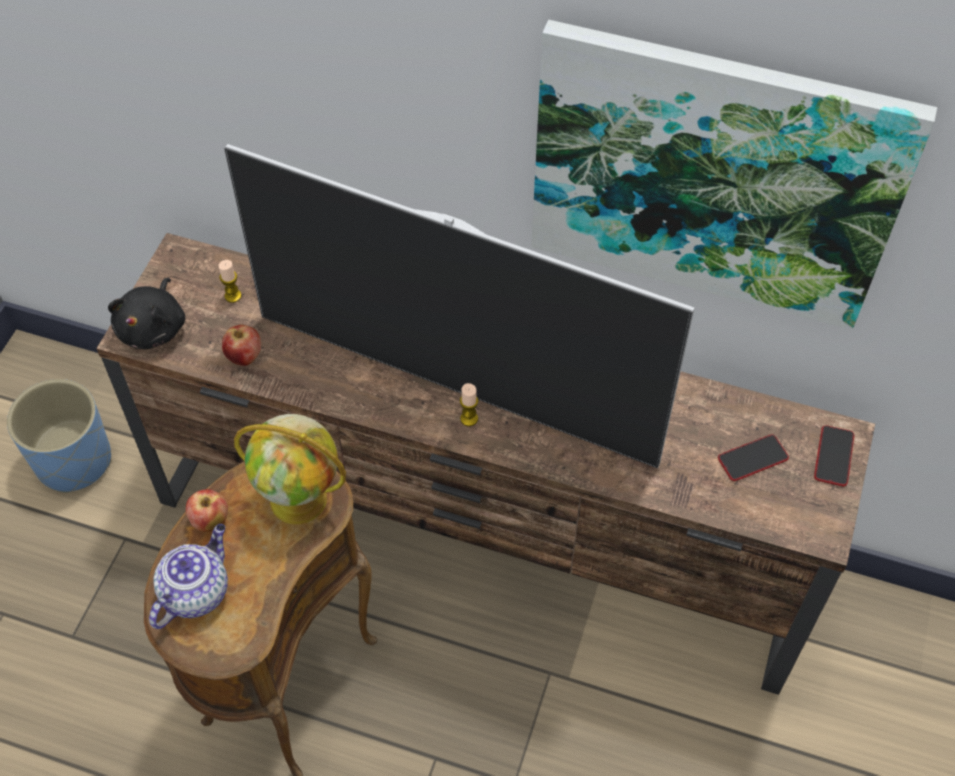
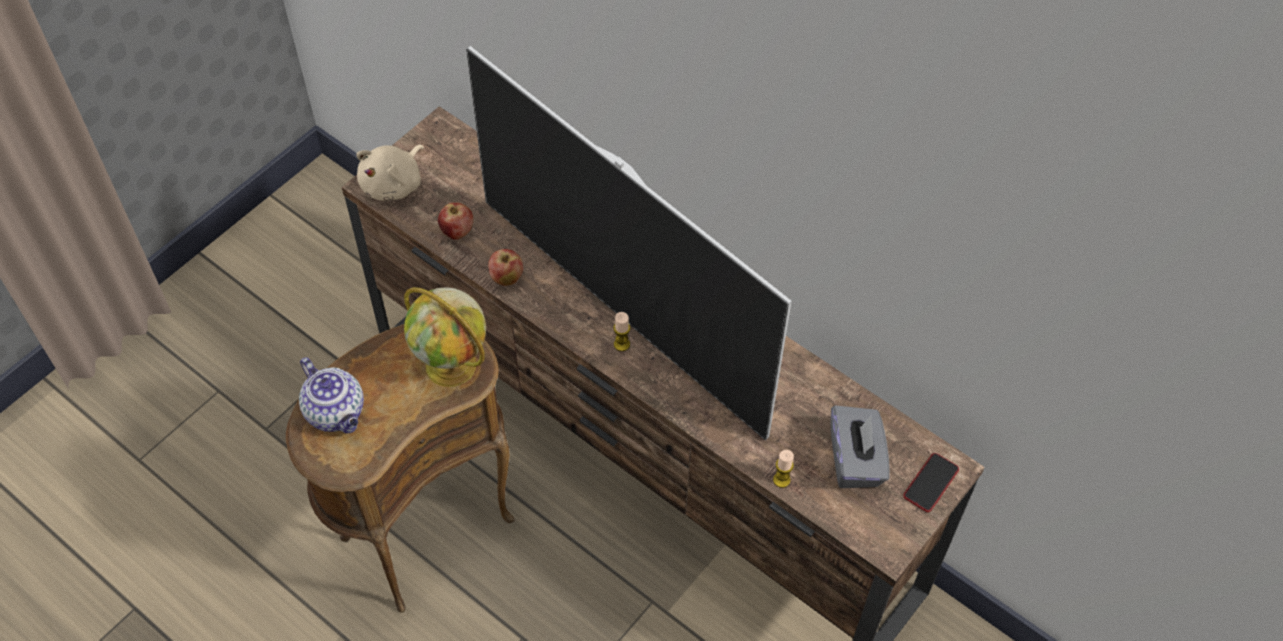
camera: 20 degrees right, 0 degrees up
blue planter [7,379,111,493] -> none
black plush toy [108,277,185,349] -> beige plush toy [356,145,424,201]
teapot [149,524,228,629] -> teapot turned 90 degrees clockwise [299,357,364,433]
apple [186,489,228,532] -> apple moved to [488,249,523,286]
candle [218,260,242,303] -> candle moved to [773,450,794,488]
picture [531,20,937,330] -> none
phone [718,435,789,481] -> grey tissue box [831,405,890,488]

